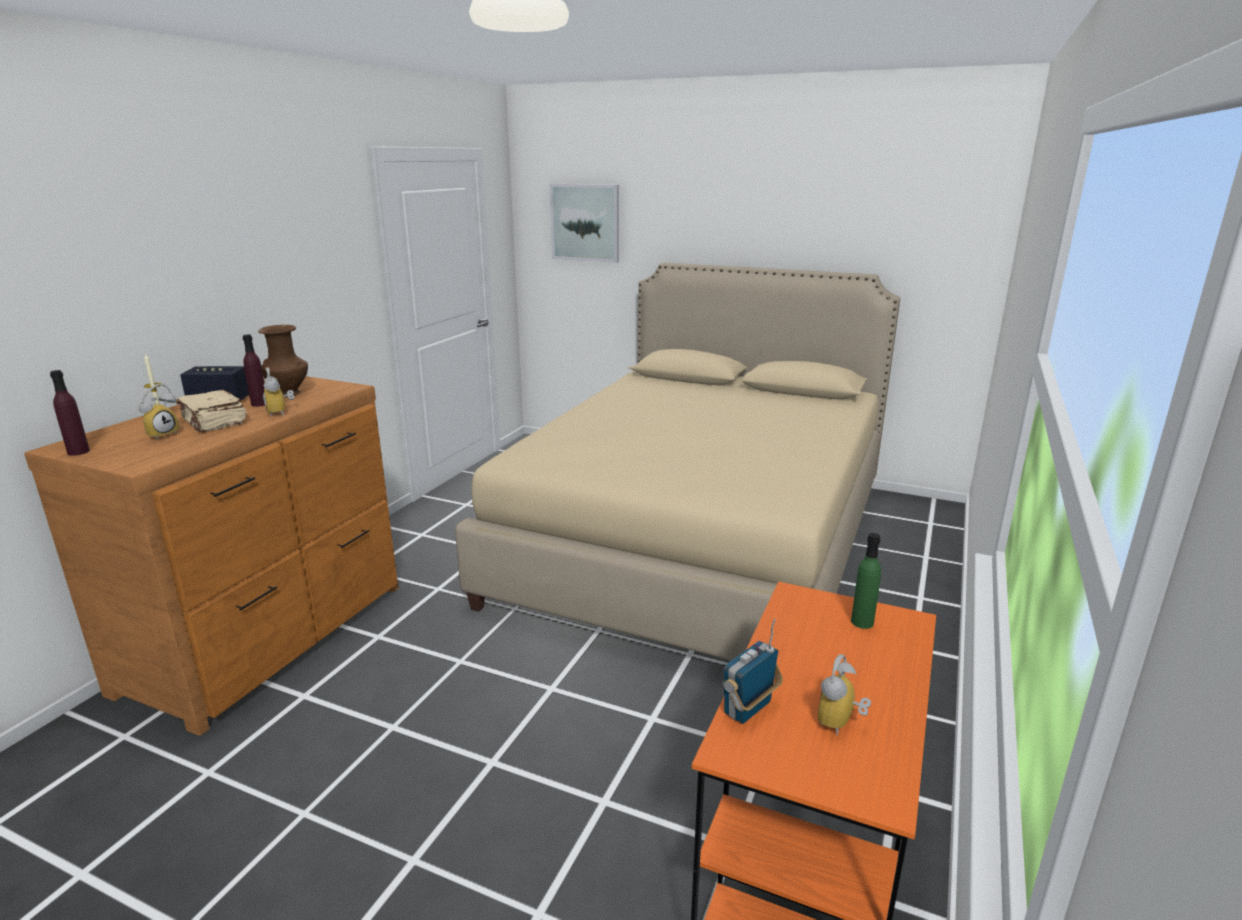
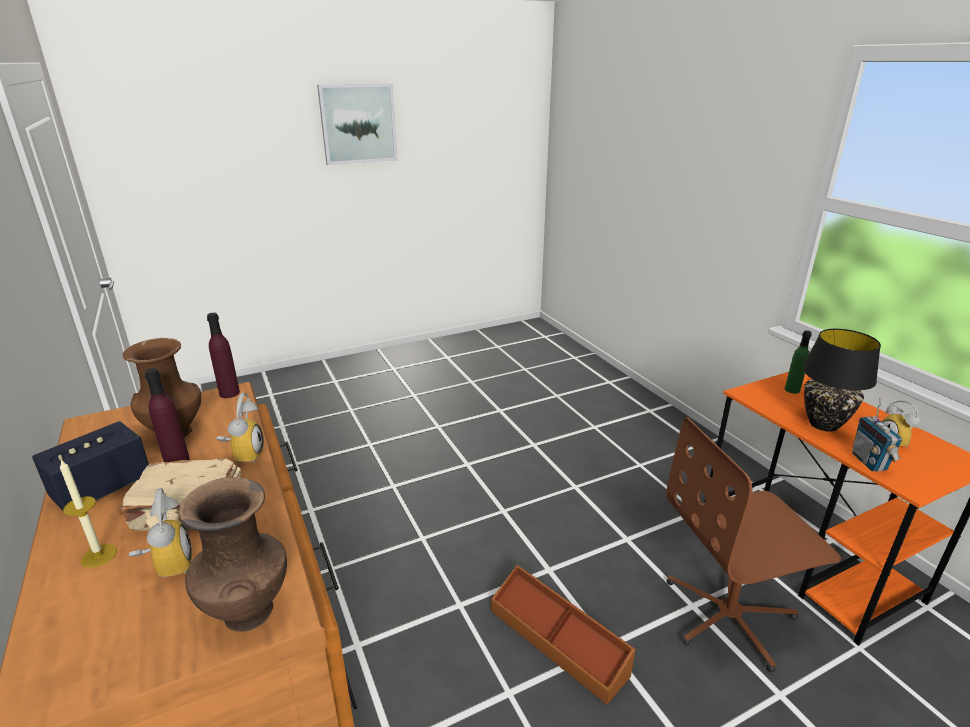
camera: 50 degrees left, 5 degrees up
purple bottle [50,370,90,456] -> purple bottle moved to [207,313,240,398]
alarm clock [263,367,294,417] -> alarm clock turned 105 degrees counterclockwise [216,393,264,463]
beige bed [455,263,900,660] -> none
picture [550,184,619,263] -> picture moved to [317,83,397,165]
none -> brown vase [178,477,287,632]
none -> brown storage box [491,565,636,705]
none -> brown office chair [666,418,841,673]
none -> black table lamp [803,329,881,432]

